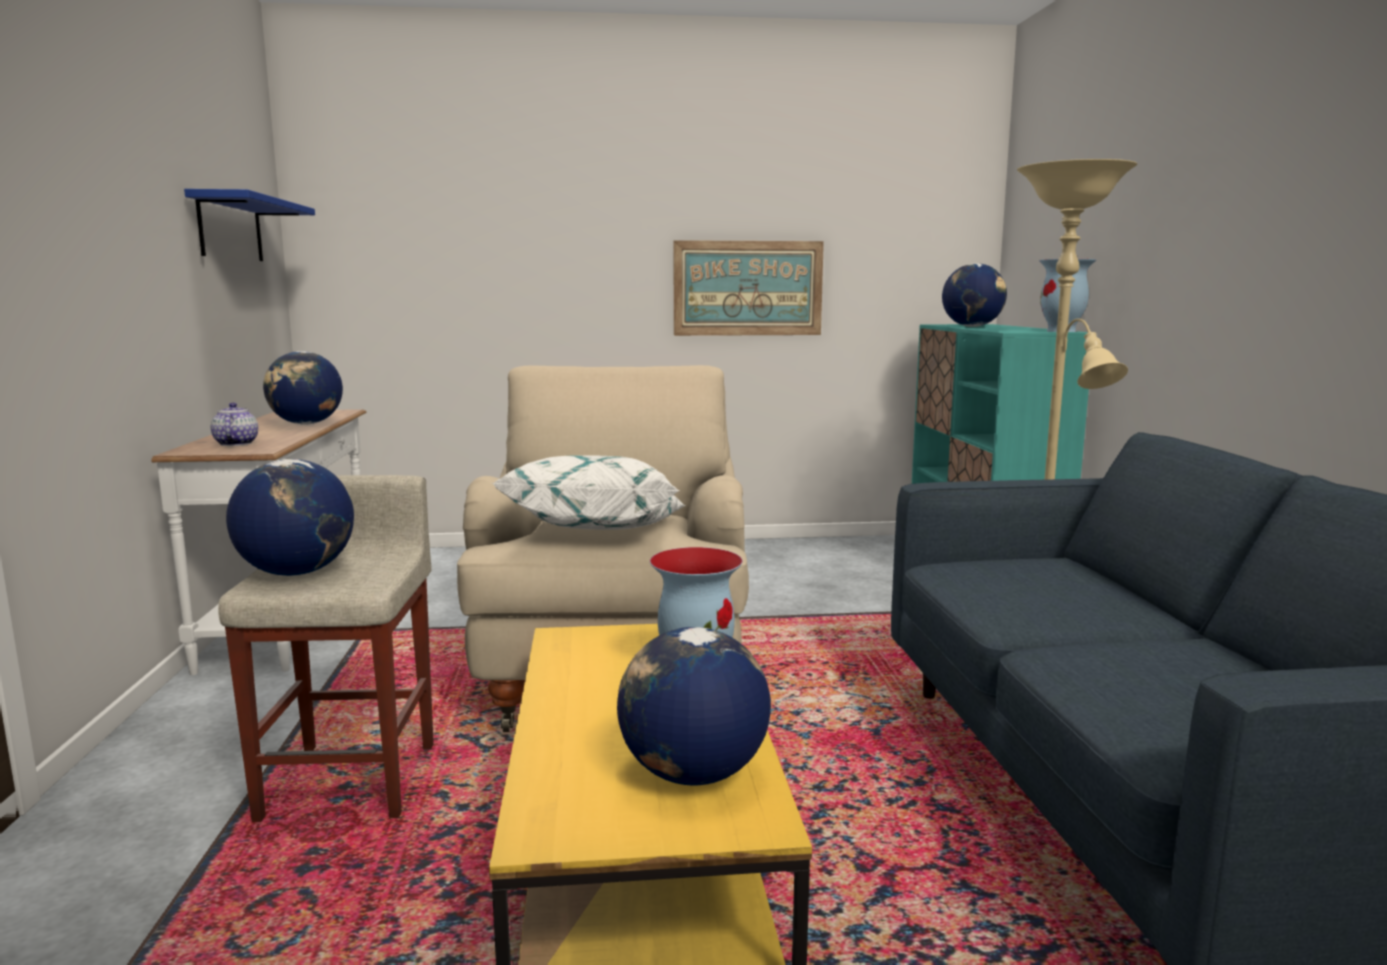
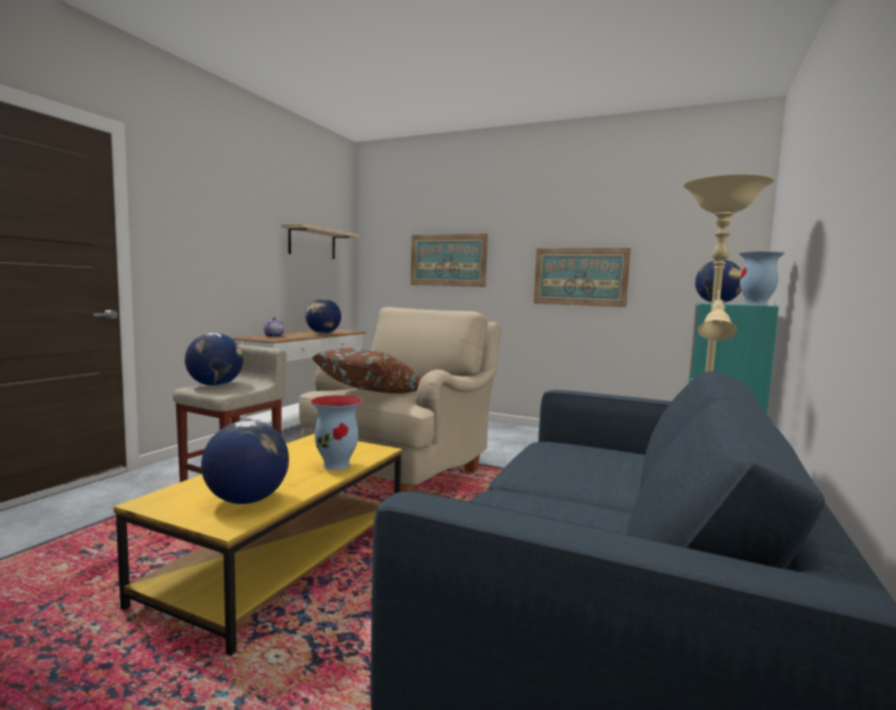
camera: 30 degrees right, 5 degrees down
blue shelf [184,189,315,261] -> beige shelf [281,223,359,259]
white pillow [491,455,686,530] -> brown pillow [312,348,422,394]
none -> picture [411,234,488,287]

